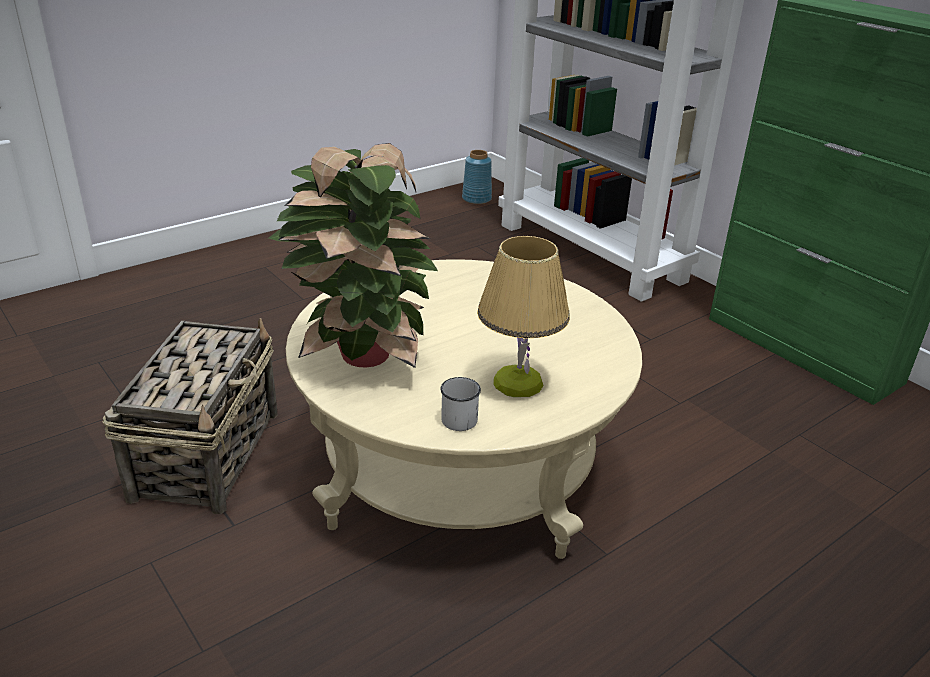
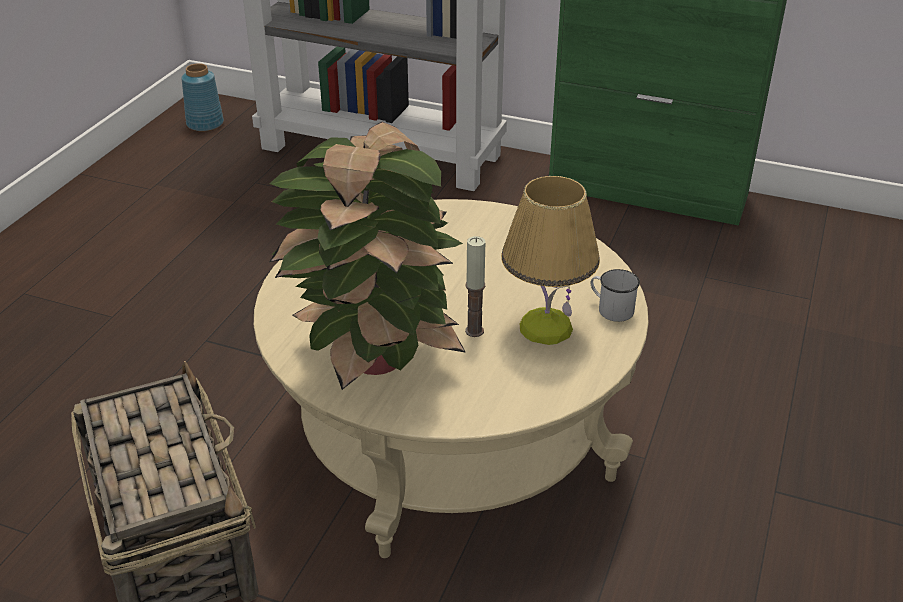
camera: 30 degrees left, 5 degrees up
white mug [440,377,481,431] -> white mug moved to [590,269,640,322]
none -> candle [465,236,486,337]

